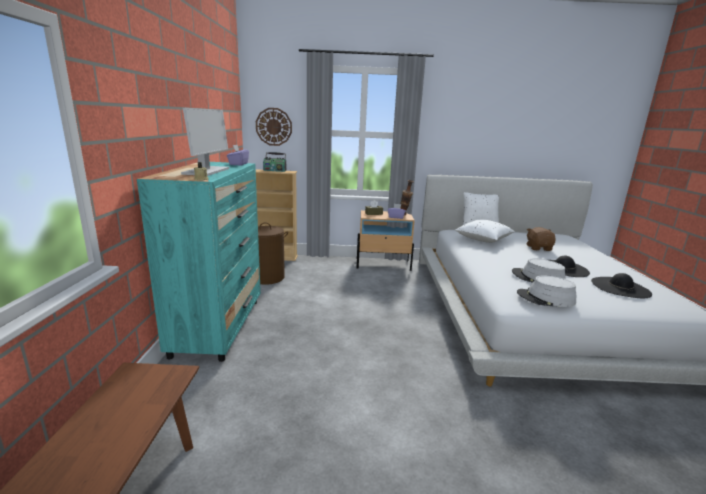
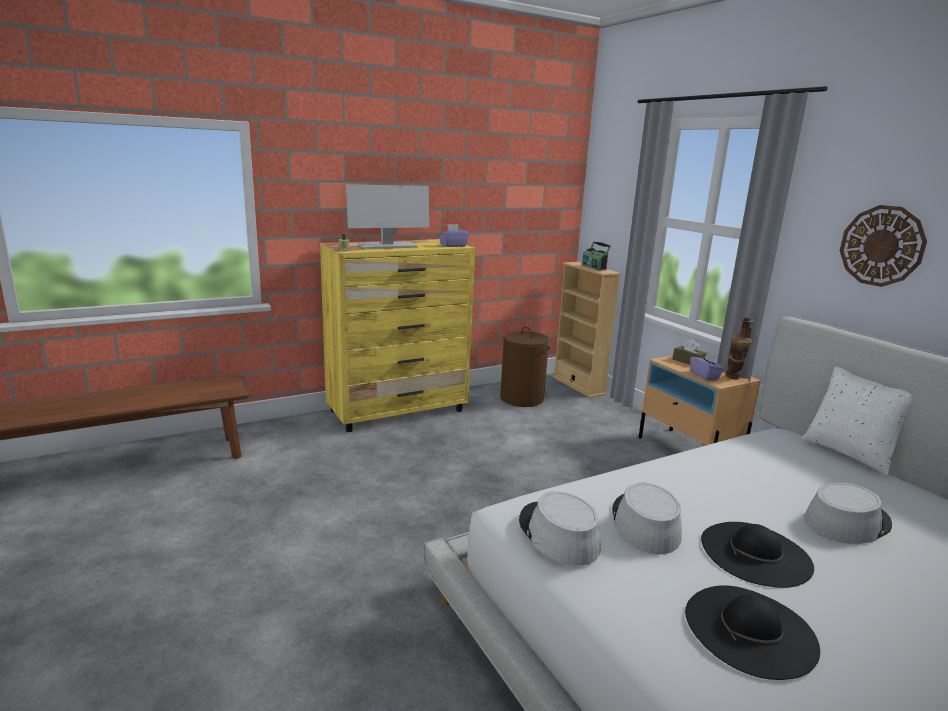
camera: 60 degrees right, 0 degrees up
turquoise dresser [137,162,261,362] -> yellow dresser [320,239,475,432]
wall clock [256,108,292,146] -> wall clock moved to [840,205,927,287]
white pillow [455,220,515,243] -> none
brown plush toy [527,227,556,251] -> grey hat [804,482,892,544]

